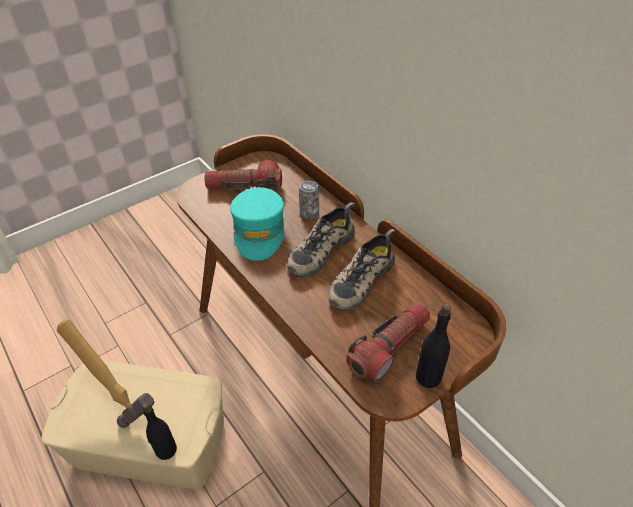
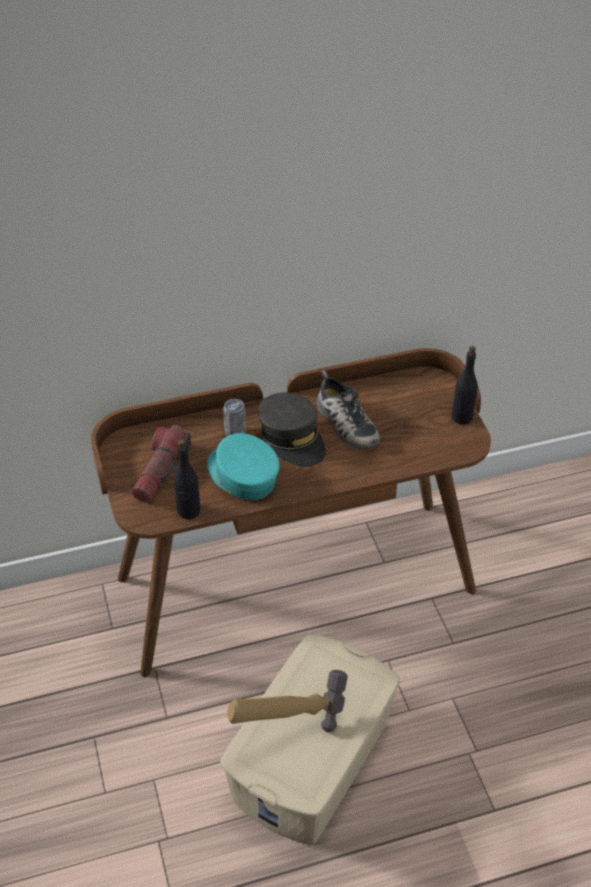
camera: 70 degrees left, 0 degrees up
black bottle [142,403,177,460] -> black bottle moved to [174,439,200,519]
turquoise cap [230,187,284,261] -> turquoise cap turned 150 degrees counterclockwise [207,433,280,500]
shoe [287,202,355,277] -> grey cap [258,393,325,467]
flashlight [346,302,430,382] -> none

